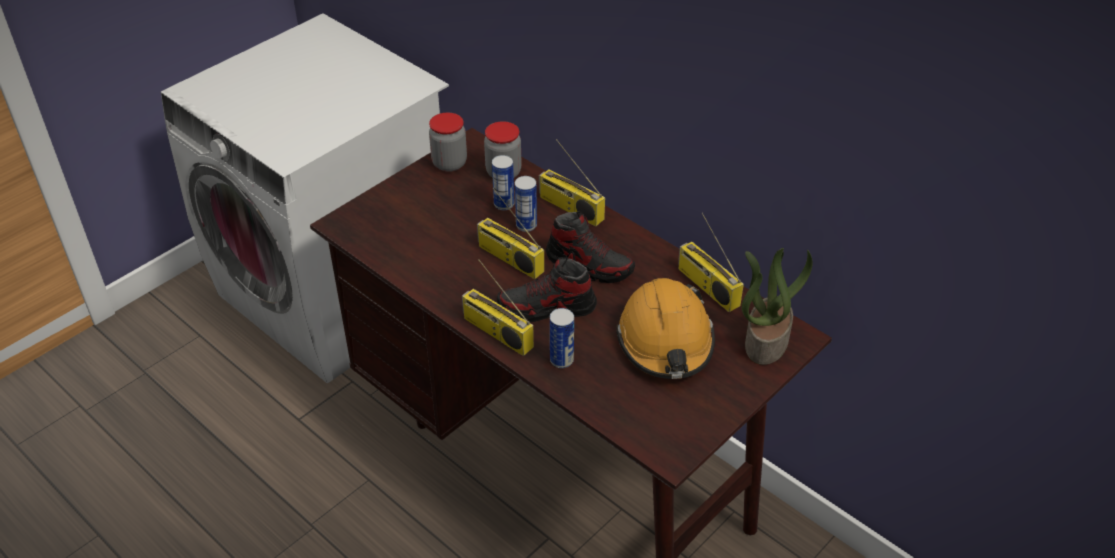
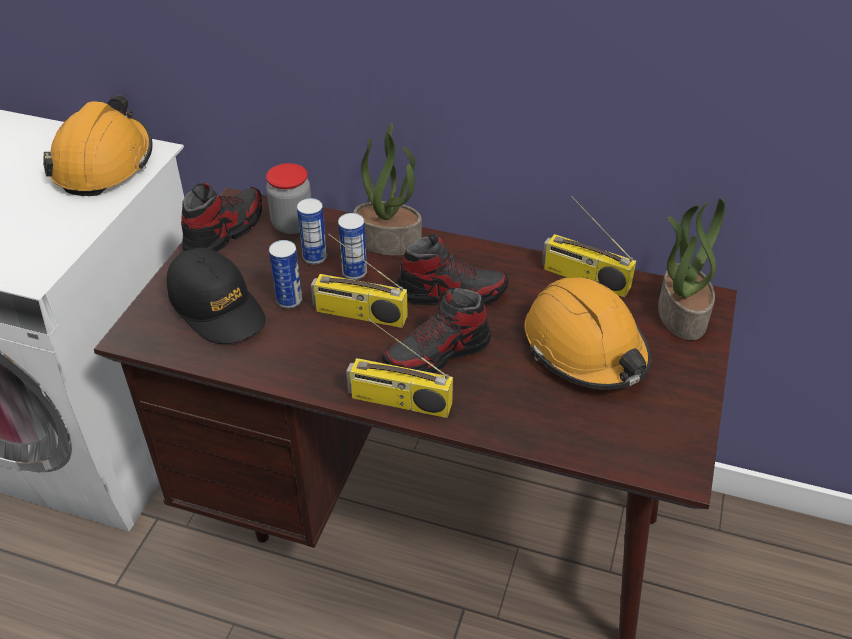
camera: 25 degrees left, 0 degrees up
jar [429,113,467,172] -> shoe [181,183,262,252]
radio [539,139,605,226] -> potted plant [353,123,422,256]
can [550,308,574,368] -> can moved to [269,240,302,309]
none -> orange hard hat [43,95,153,196]
none -> black cap [166,248,265,344]

